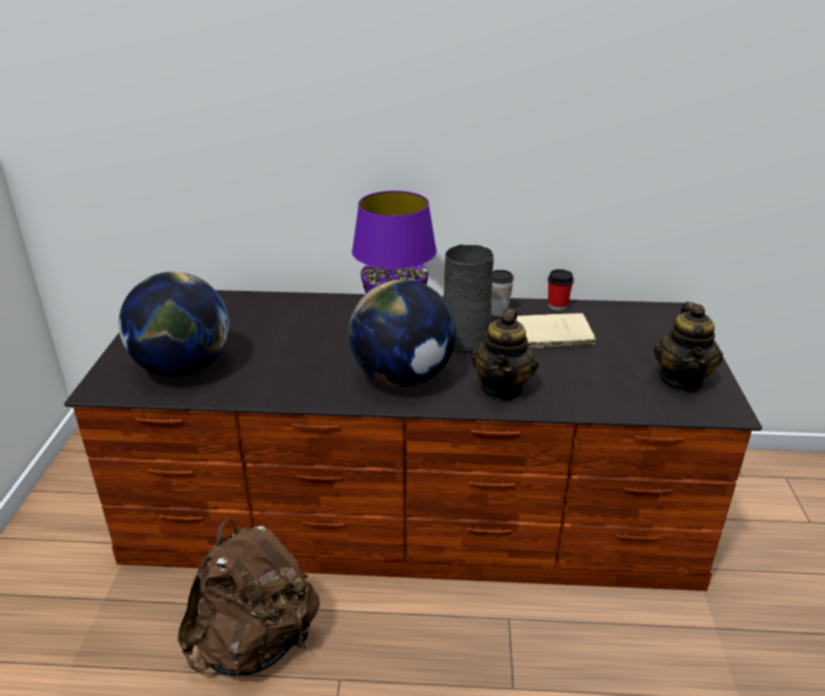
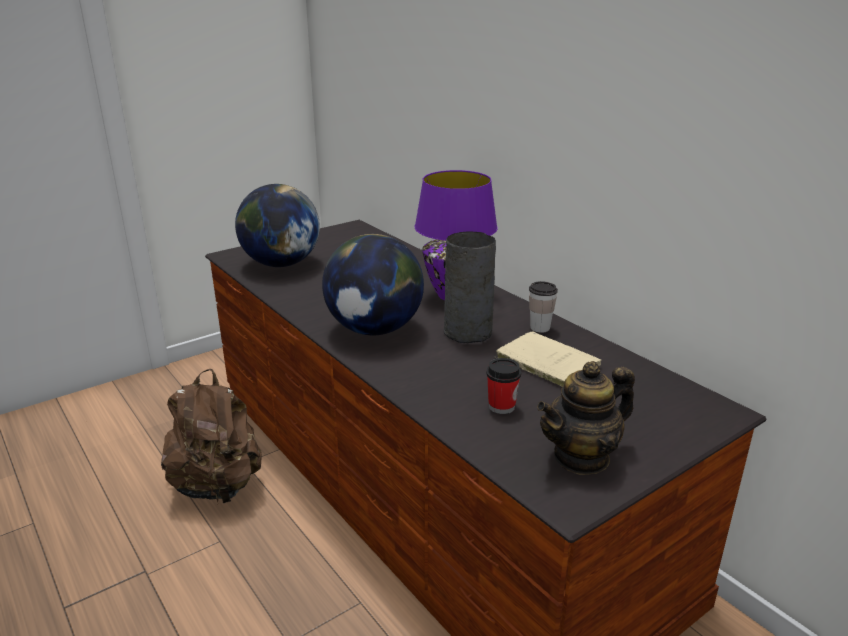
camera: 50 degrees right, 5 degrees down
teapot [471,308,538,401] -> none
cup [548,269,574,311] -> cup moved to [486,358,521,414]

